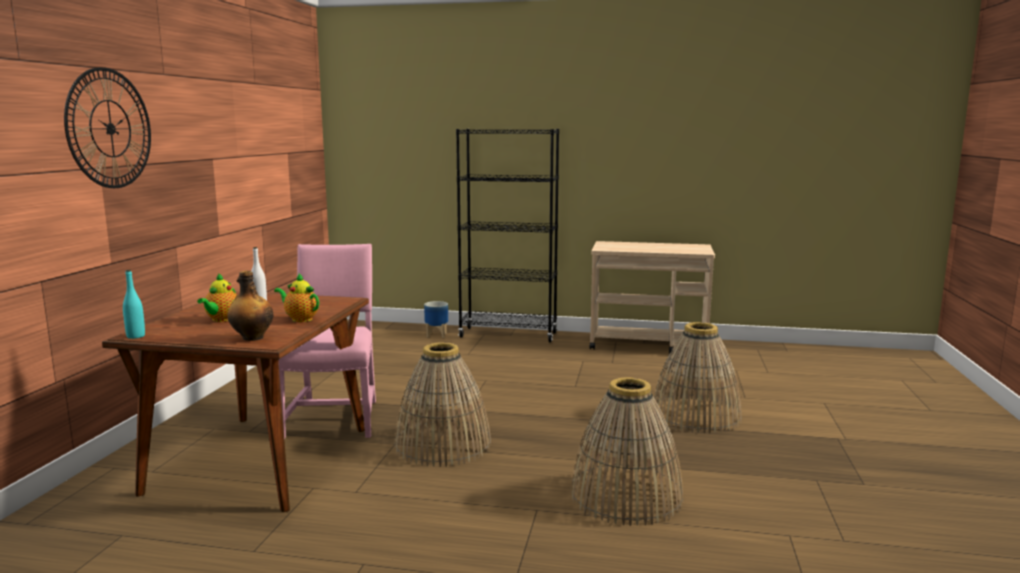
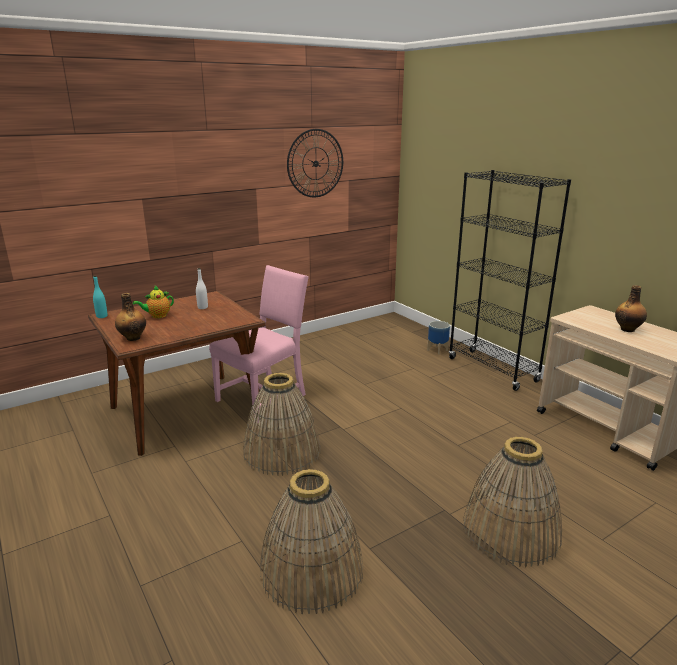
camera: 45 degrees right, 10 degrees up
wall clock [64,67,151,188] -> wall clock moved to [287,129,343,197]
teapot [274,274,319,322] -> none
none -> bottle [615,285,647,332]

